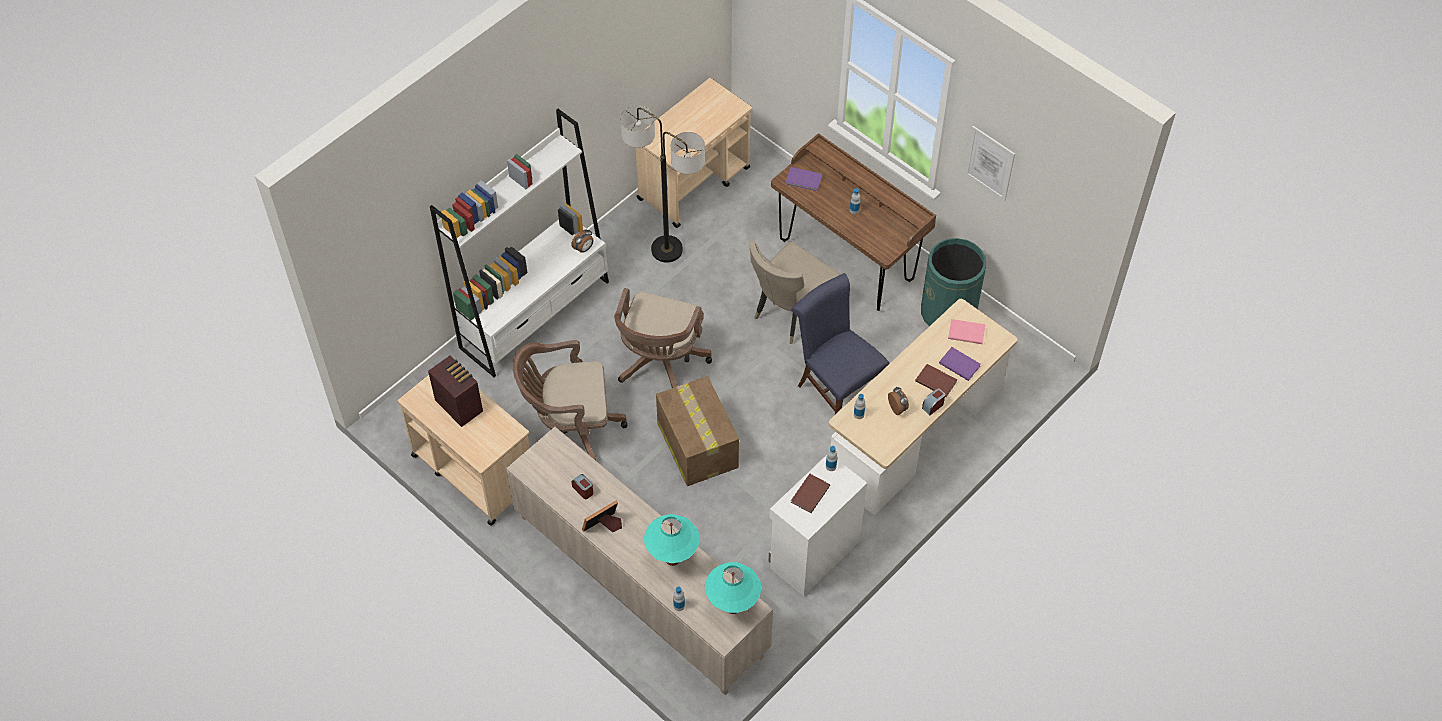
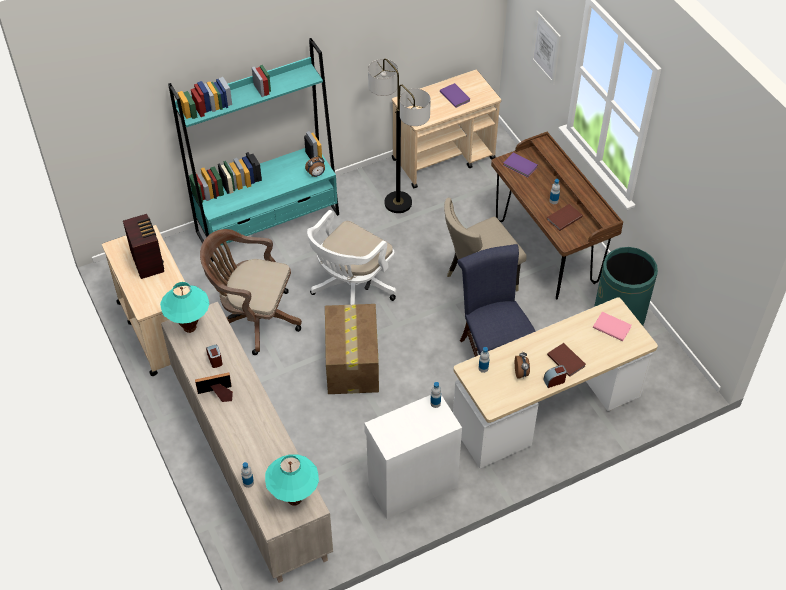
camera: 20 degrees right, 5 degrees down
white bookcase [430,109,609,377] -> turquoise bookcase [168,38,339,262]
brown office chair [614,288,712,388] -> white office chair [307,210,396,305]
turquoise table lamp [644,514,700,566] -> turquoise table lamp moved to [160,282,209,333]
brown book [791,474,830,513] -> brown book moved to [547,204,583,231]
purple book [939,347,981,381] -> purple book moved to [440,83,470,108]
picture [964,126,1015,202] -> picture moved to [531,11,561,85]

